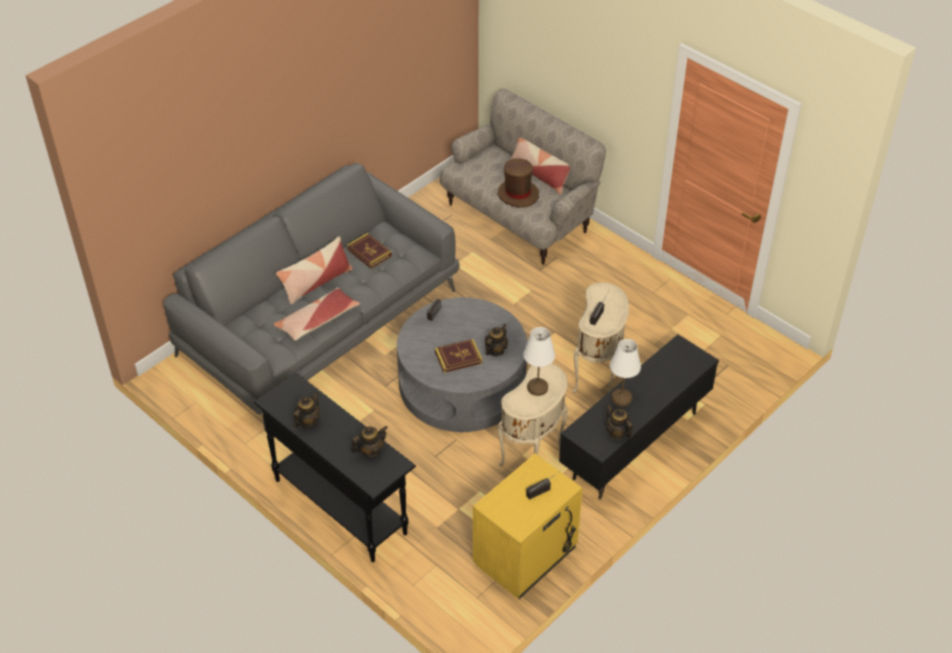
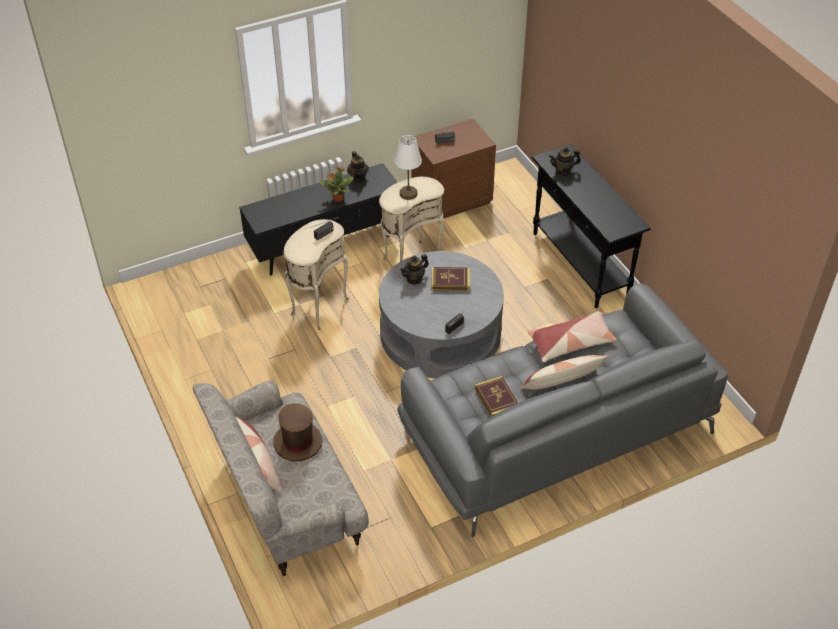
camera: 160 degrees left, 0 degrees up
teapot [294,392,320,428] -> none
yellow nightstand [473,453,583,599] -> brown nightstand [411,119,496,219]
white table lamp [610,339,641,406] -> potted plant [320,166,353,202]

